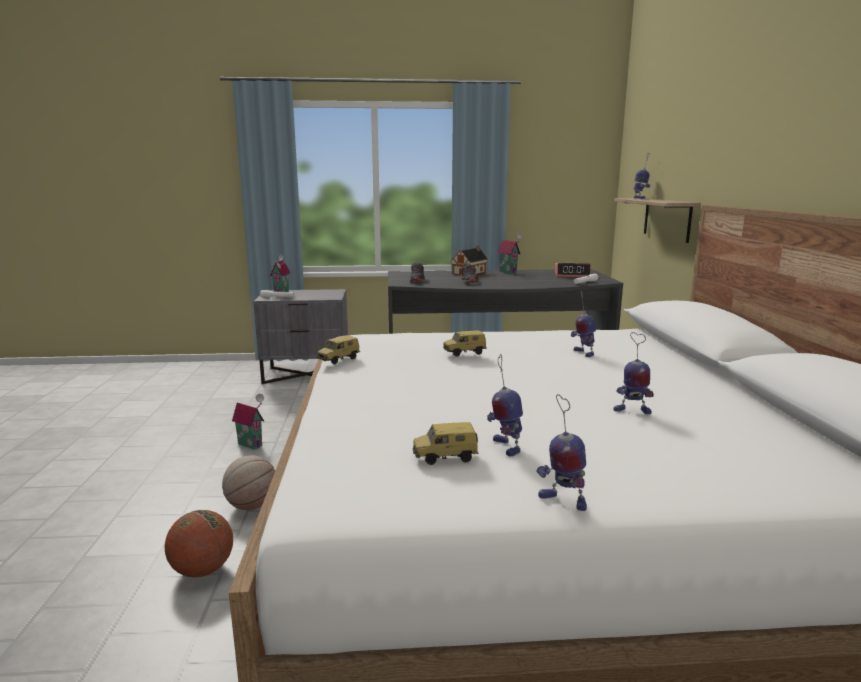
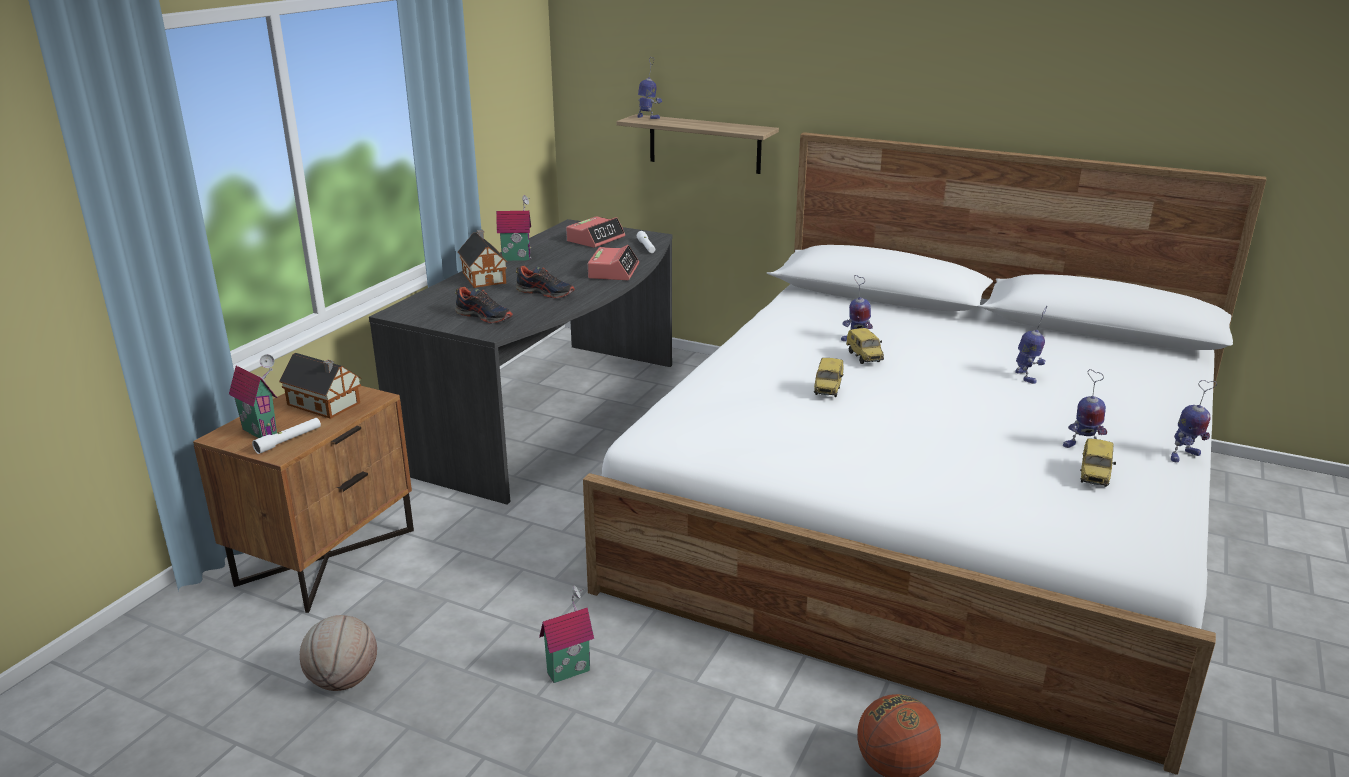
camera: 60 degrees left, 10 degrees up
basketball [222,455,275,510] -> basketball moved to [300,615,377,691]
grey nightstand [253,289,348,384] -> brown nightstand [193,386,414,613]
toy car [316,335,360,365] -> toy car moved to [846,328,884,364]
toy robot [613,332,654,414] -> toy robot turned 45 degrees counterclockwise [1015,306,1047,384]
none -> toy house [279,353,361,419]
none -> alarm clock [588,245,639,280]

